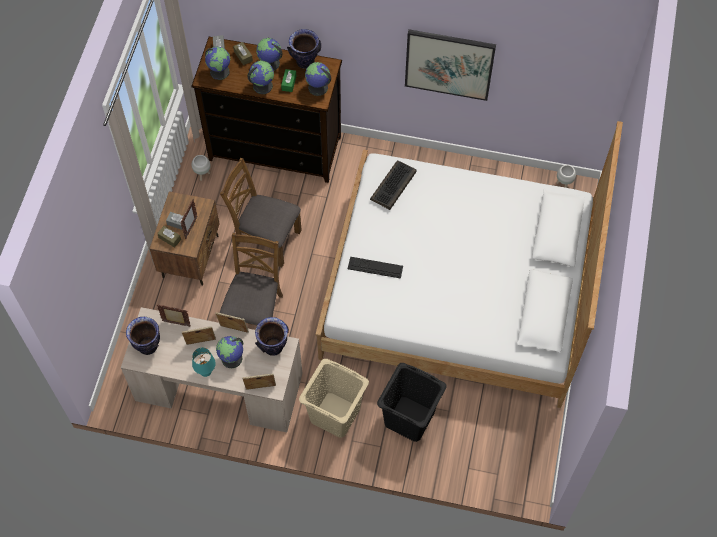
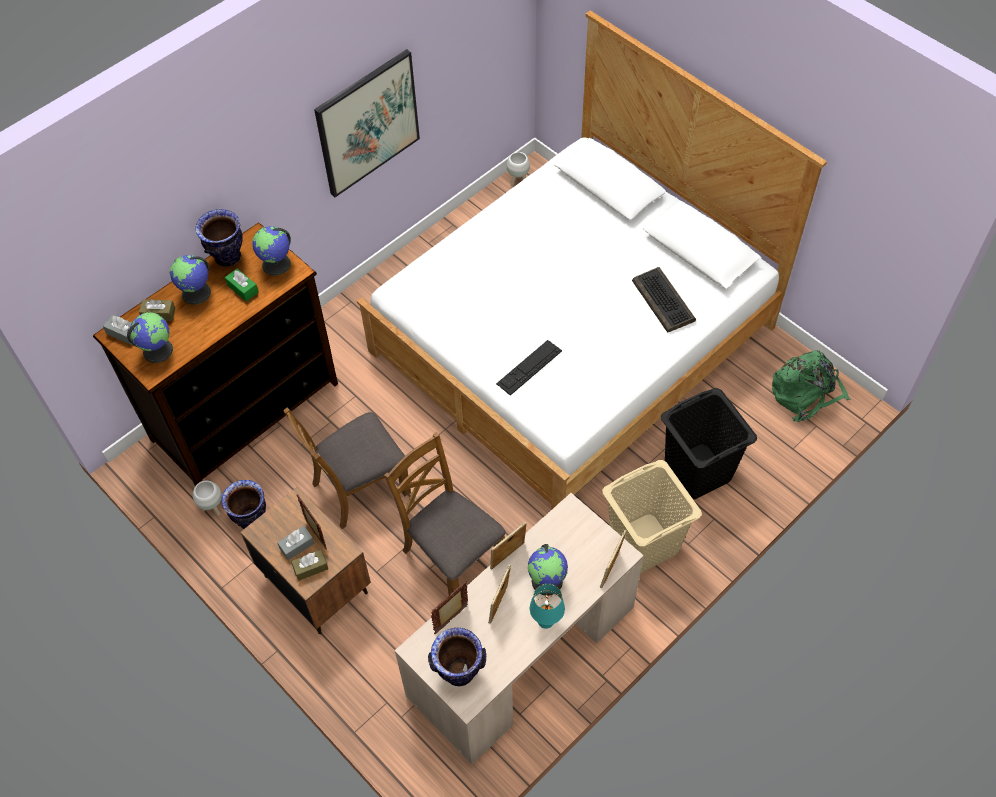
camera: 55 degrees left, 5 degrees down
globe [247,61,274,94] -> none
vase [255,317,289,356] -> vase moved to [221,480,266,529]
keyboard [370,161,417,210] -> keyboard moved to [632,267,696,333]
none -> green backpack [772,350,851,422]

